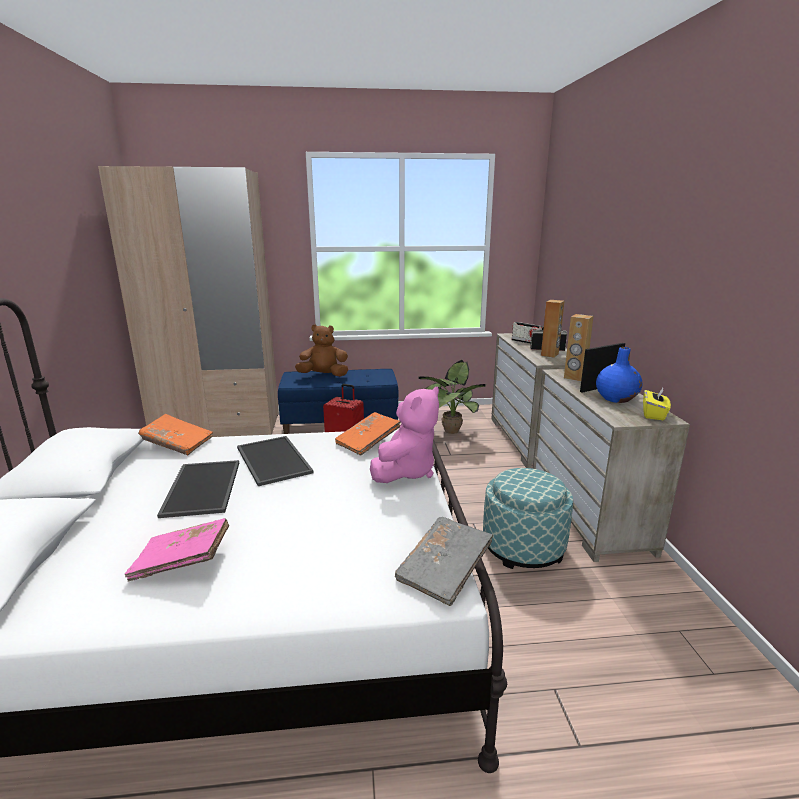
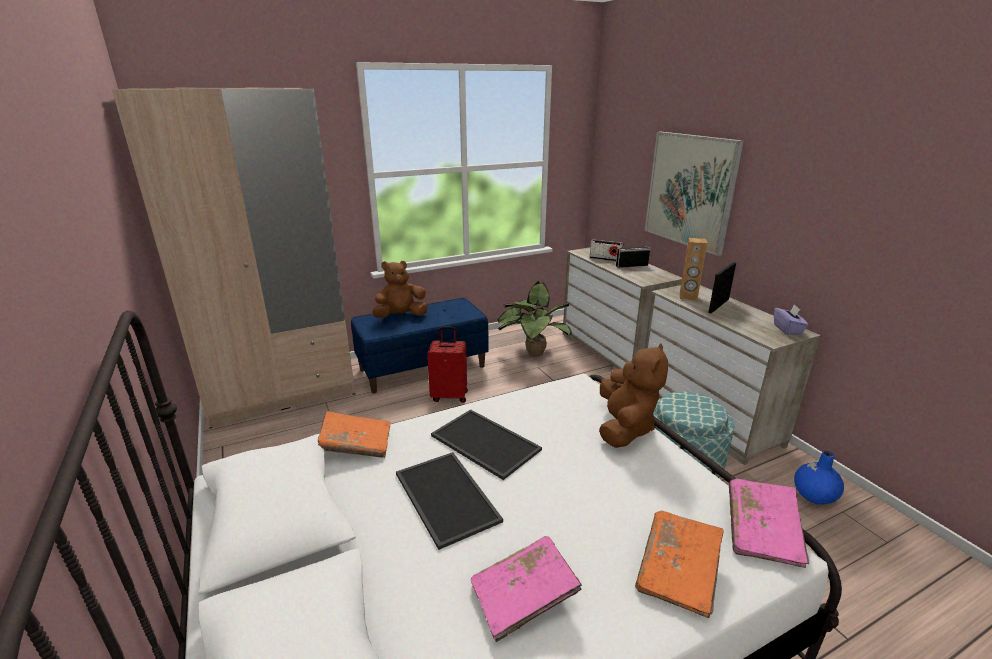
camera: 20 degrees left, 5 degrees up
orange book [335,412,401,455] -> orange book moved to [635,511,724,618]
pink plush toy [370,387,439,483] -> brown plush toy [599,343,668,448]
grey book [395,517,493,606] -> pink book [729,478,809,568]
brown speaker [541,300,565,358] -> none
blue vase [596,347,643,403] -> blue vase moved to [794,451,844,505]
yellow tissue box [643,388,671,420] -> purple tissue box [774,304,808,335]
none -> picture [645,132,744,256]

